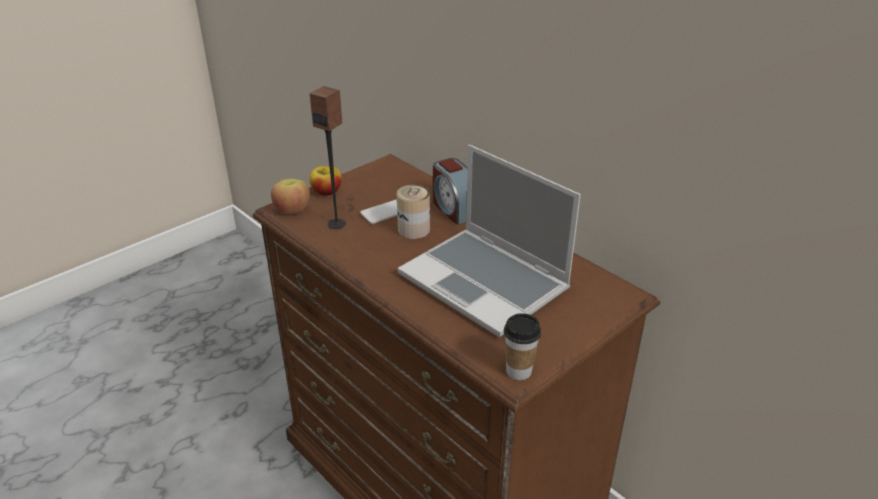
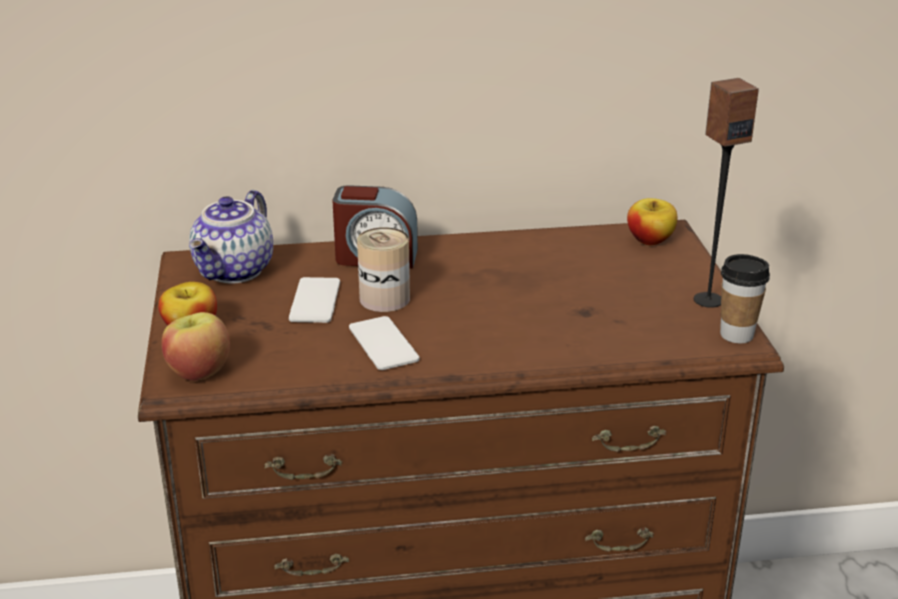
camera: 55 degrees left, 5 degrees down
speaker [310,86,346,229] -> speaker moved to [694,78,759,308]
laptop [398,145,581,337] -> none
none -> teapot [189,190,273,284]
none -> phone [349,316,419,370]
none -> apple [627,198,678,245]

